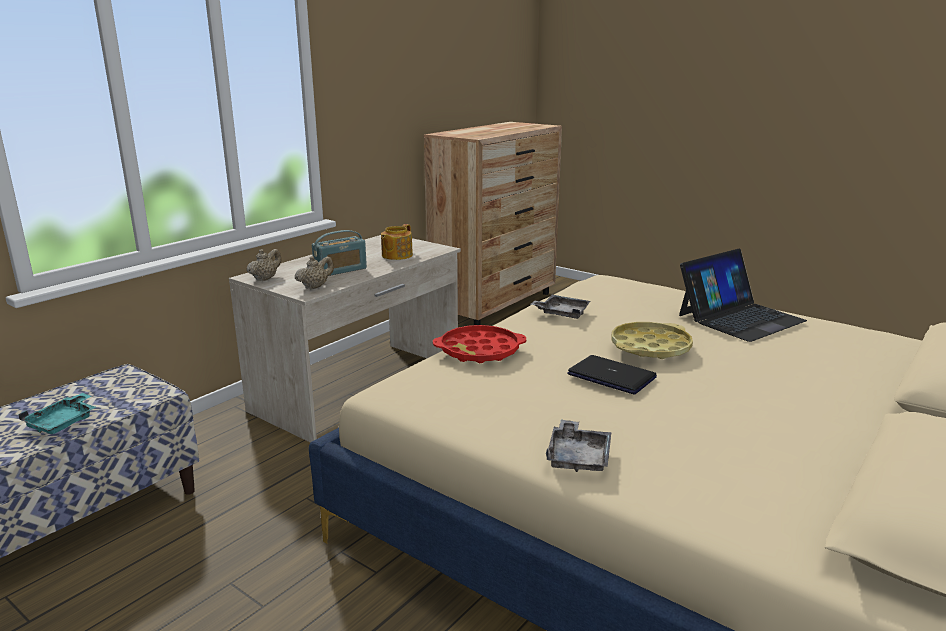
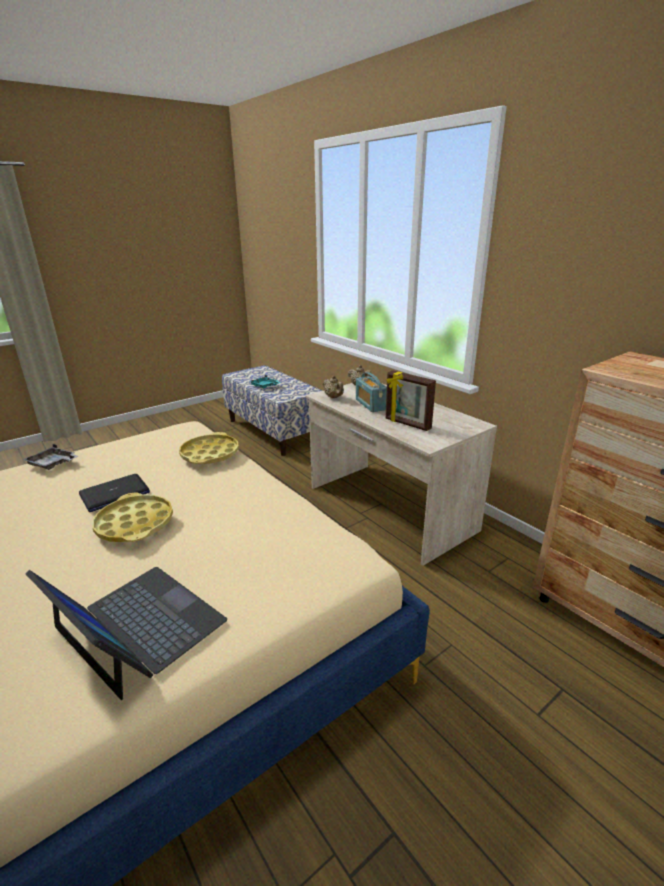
camera: 105 degrees right, 5 degrees up
teapot [381,224,413,260] -> picture frame [386,370,436,431]
red tray [433,325,526,363] -> yellow tray [179,432,239,464]
grey tray [531,295,591,319] -> none
laptop [679,248,807,342] -> laptop turned 150 degrees clockwise [26,567,227,700]

